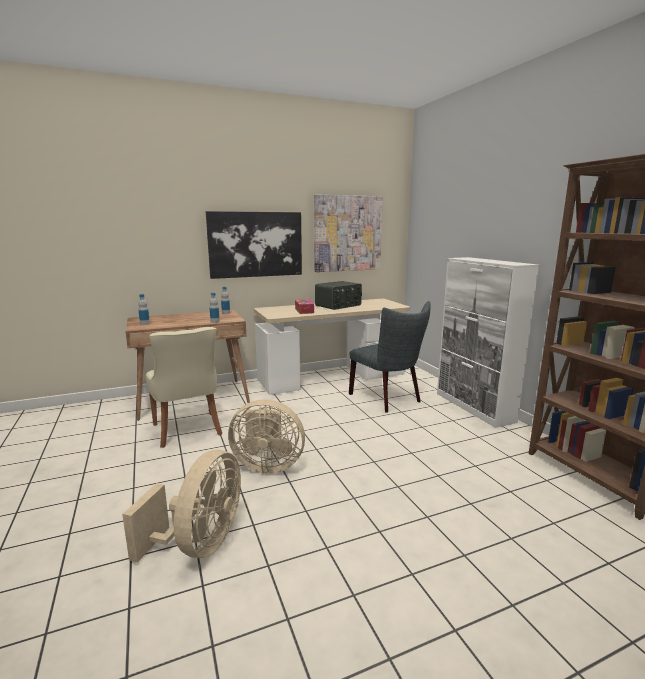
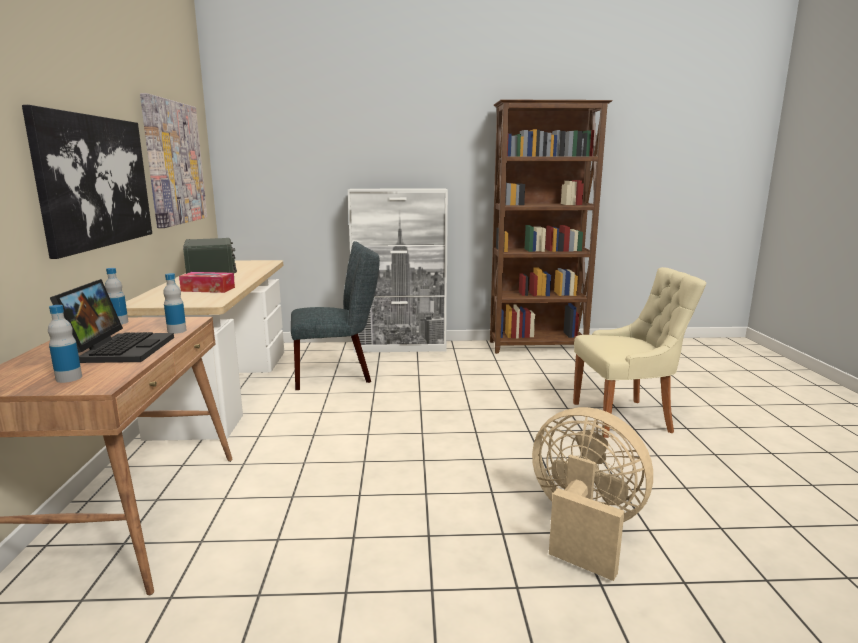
camera: 70 degrees left, 0 degrees up
beige chair [146,327,222,448] -> beige chair moved to [573,267,706,438]
beige fan [228,400,305,473] -> none
none -> laptop [50,279,174,363]

